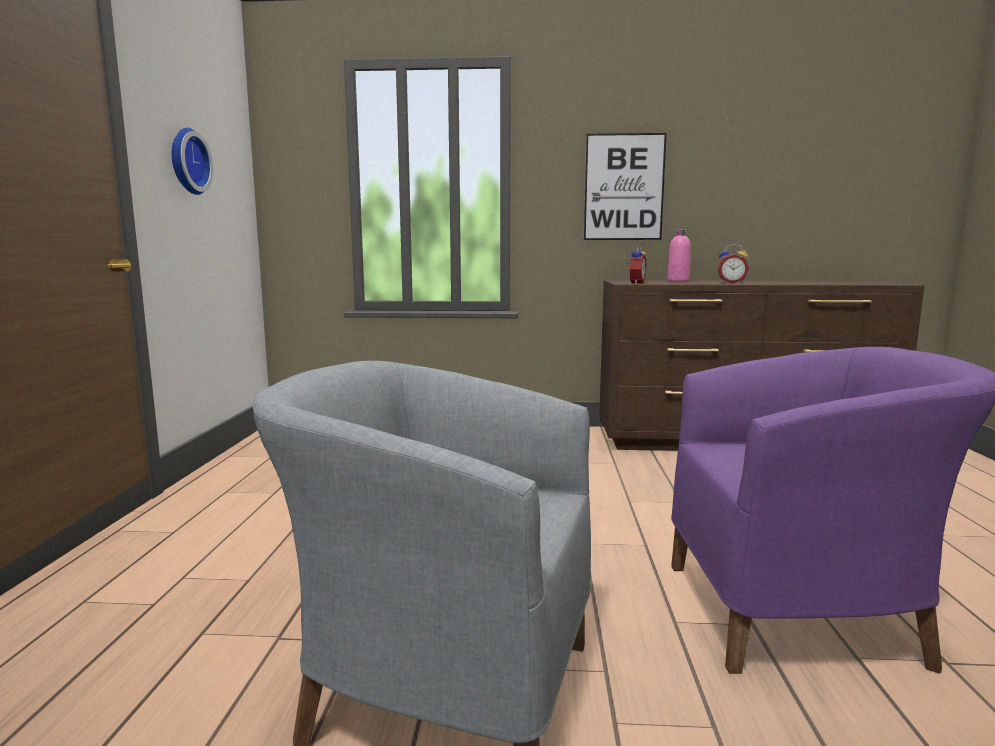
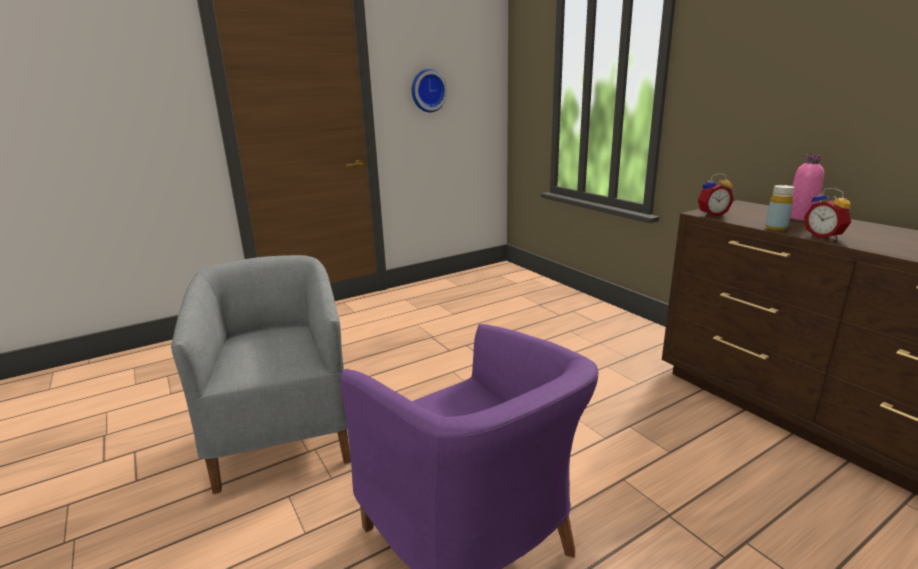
camera: 55 degrees right, 10 degrees up
picture [584,133,667,240] -> none
none -> yellow bottle [765,185,795,231]

